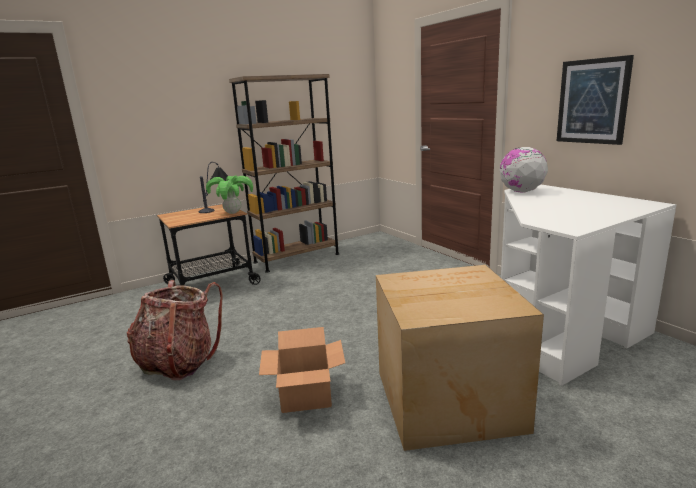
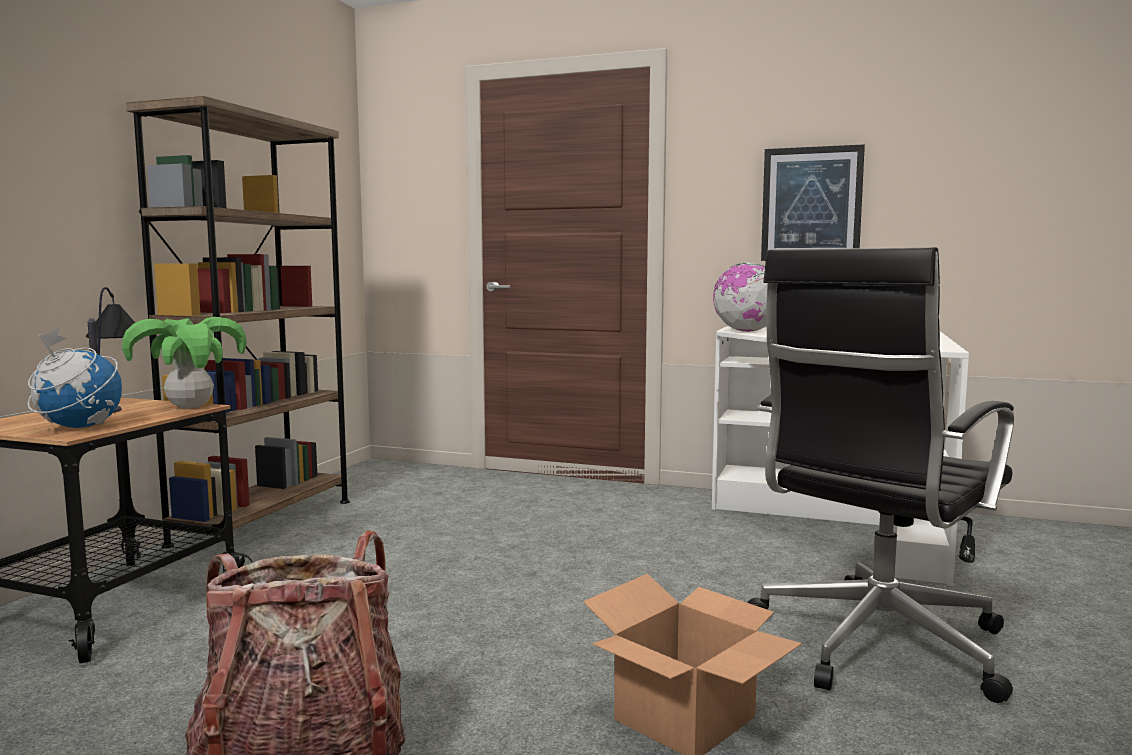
camera: 40 degrees left, 10 degrees down
cardboard box [376,265,544,451] -> black office chair [748,247,1014,703]
none -> globe [28,327,122,428]

